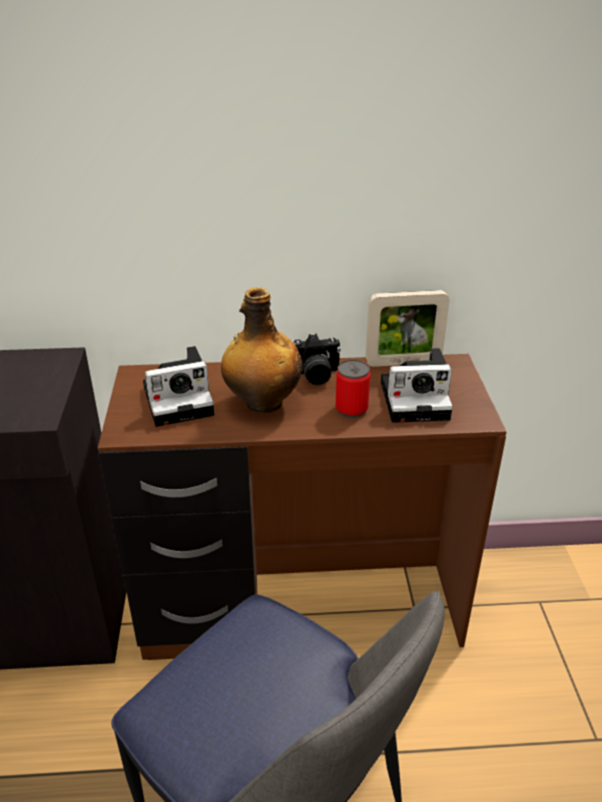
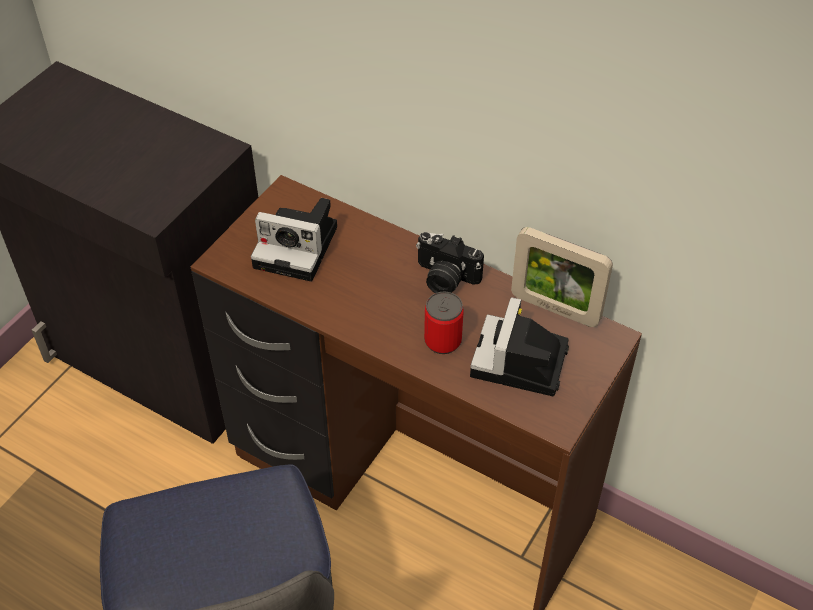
camera: 35 degrees right, 15 degrees up
bottle [221,287,303,413] -> none
camera [381,348,453,423] -> camera turned 75 degrees clockwise [470,297,569,396]

